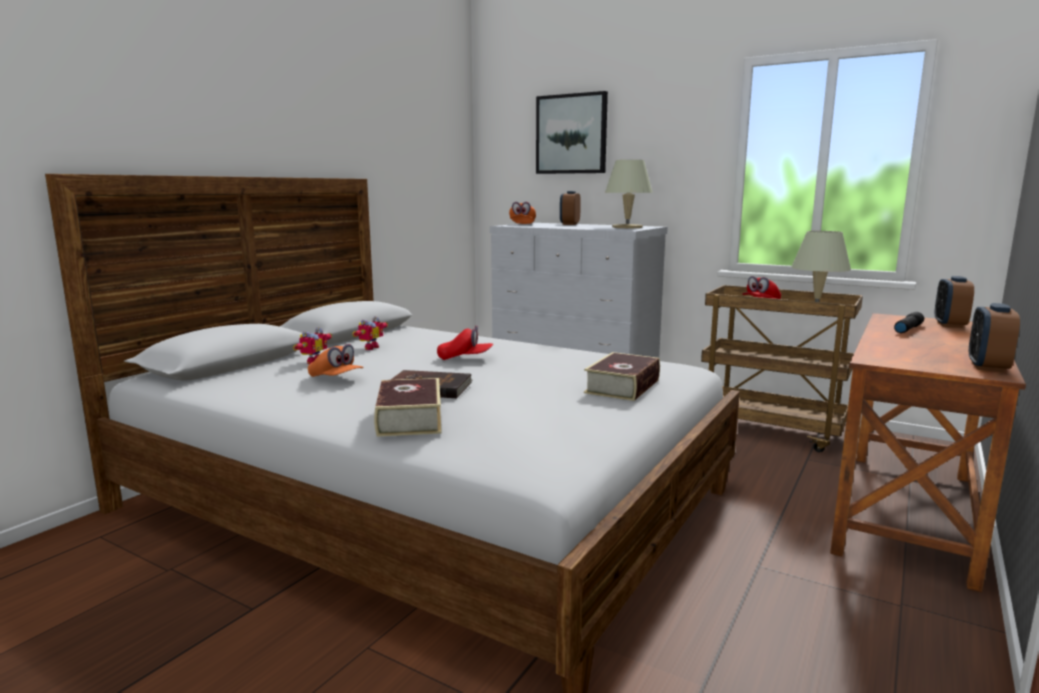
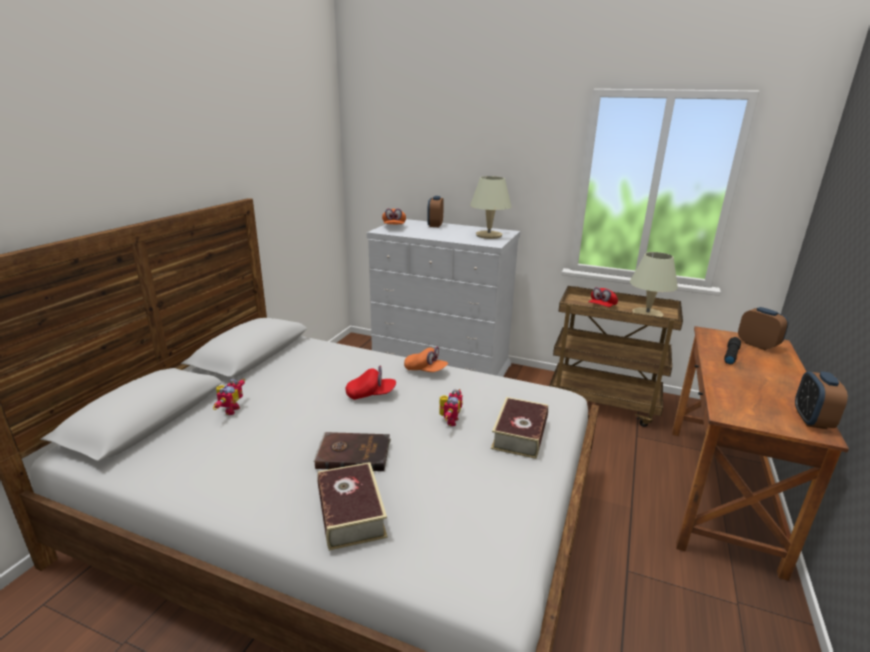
camera: 10 degrees left, 10 degrees up
orange cap [308,344,364,377] -> orange cap moved to [404,347,448,372]
toy robot [352,316,388,350] -> toy robot moved to [439,389,463,426]
picture [536,91,608,174] -> none
alarm clock [935,276,974,328] -> alarm clock turned 135 degrees clockwise [738,307,789,350]

